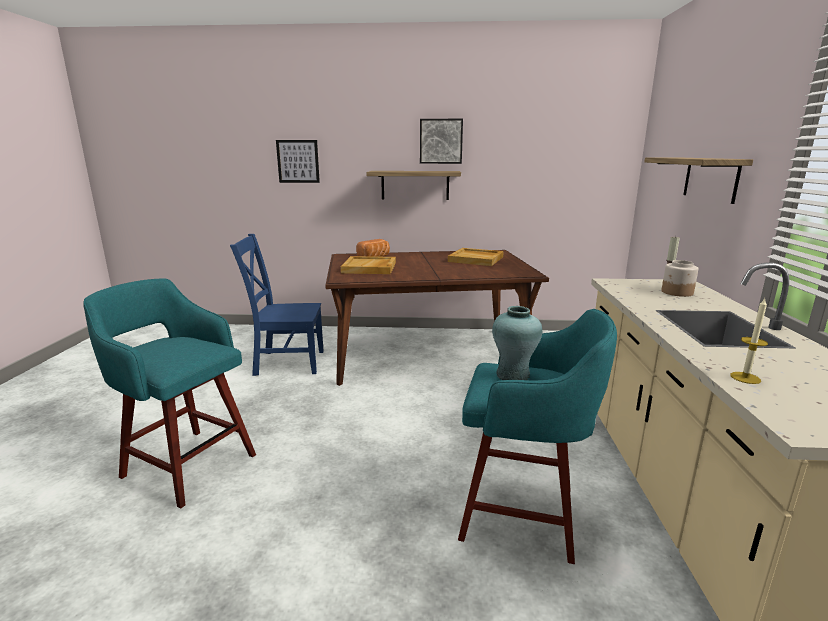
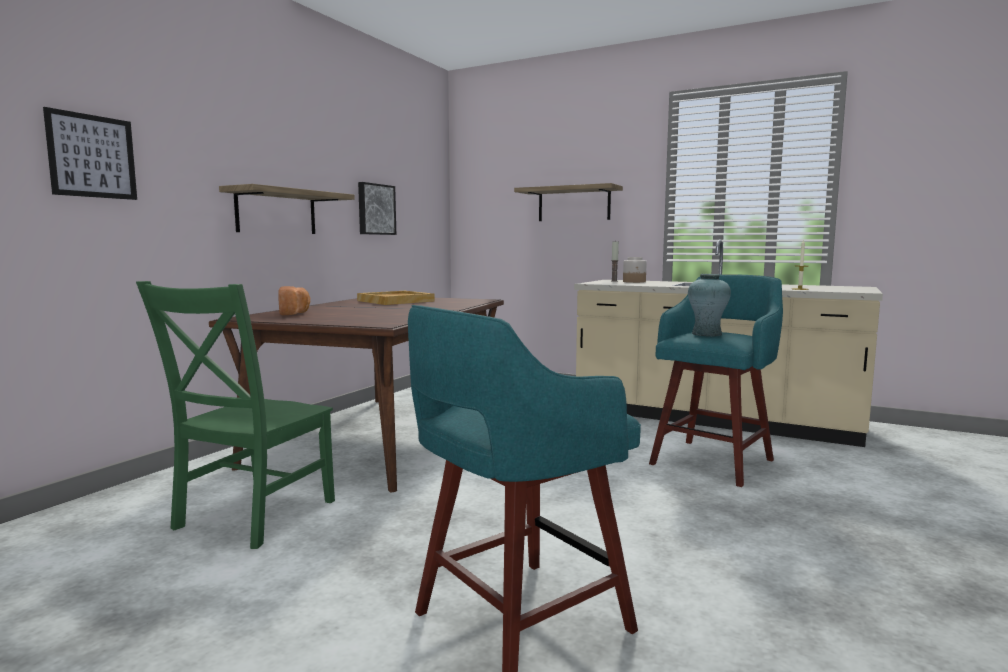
camera: 65 degrees left, 10 degrees down
blue chair [230,234,324,376] -> green chair [136,281,335,549]
beige tray [341,256,396,274] -> none
picture [420,119,463,164] -> picture moved to [358,182,396,235]

